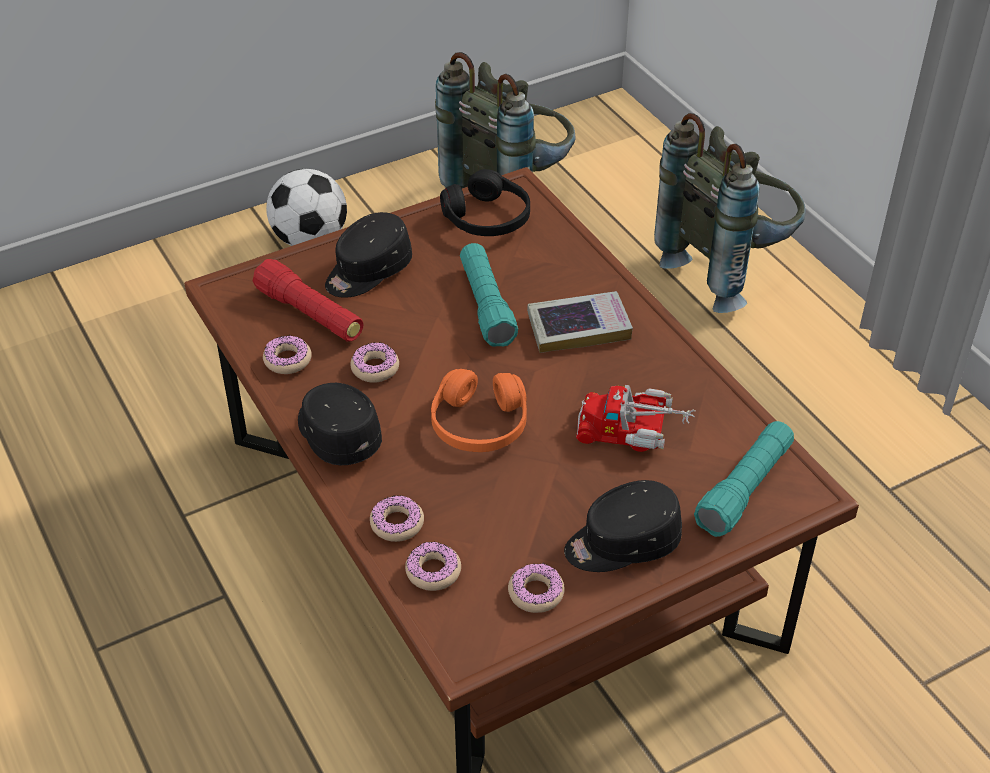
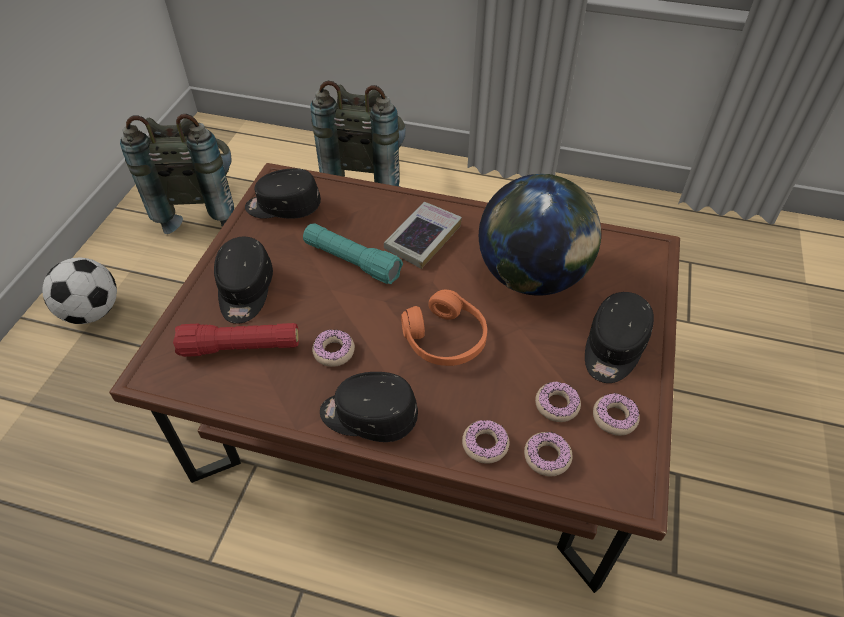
camera: 45 degrees left, 5 degrees up
donut [263,336,312,374] -> donut moved to [535,382,581,422]
black headphones [440,169,530,236] -> black cap [245,168,321,219]
toy truck [576,385,696,452] -> globe [479,174,601,296]
turquoise flashlight [694,421,794,537] -> none

